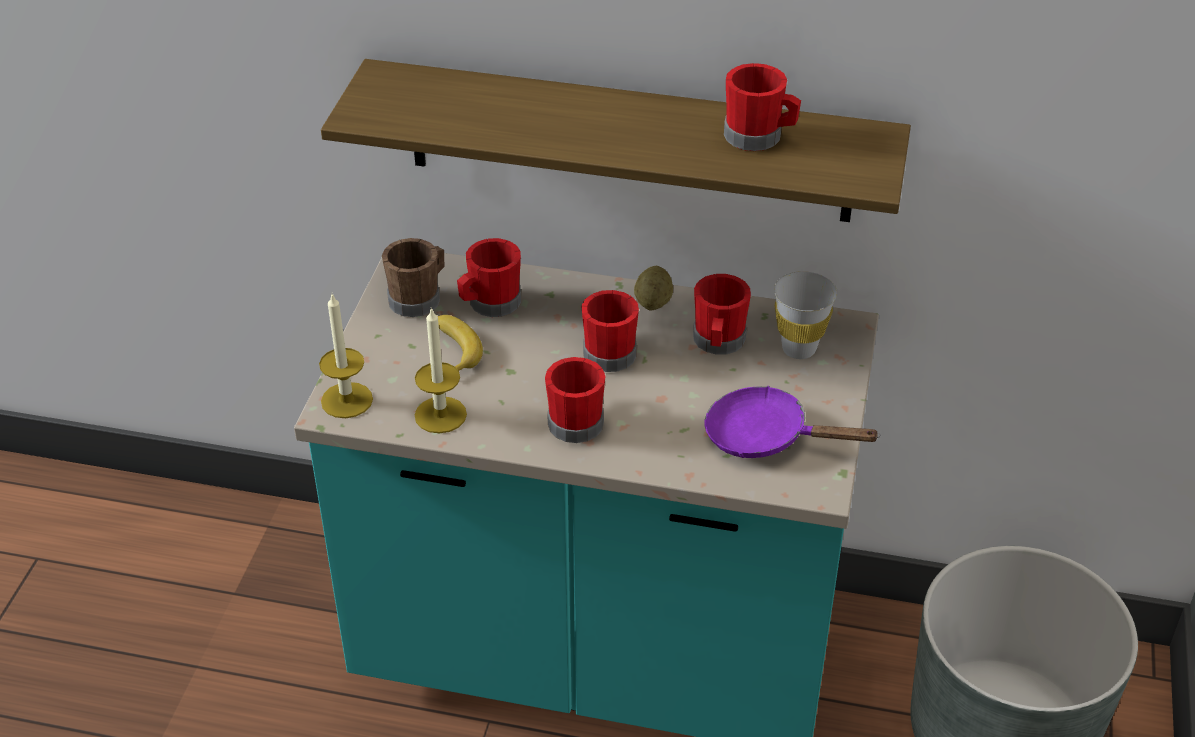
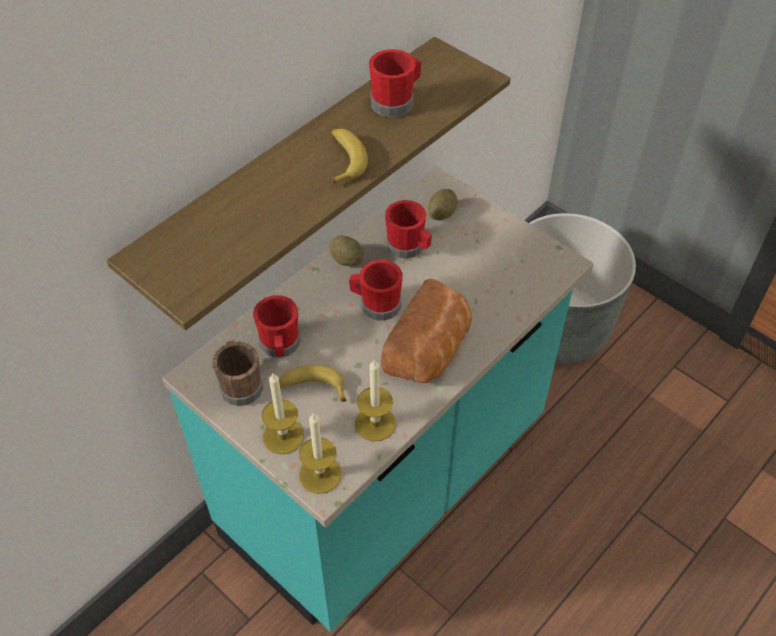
camera: 60 degrees left, 10 degrees up
red mug [545,357,606,443] -> bread [381,279,472,383]
purple frying pan [705,386,880,458] -> none
white cup [774,271,837,359] -> potato [428,189,458,220]
none -> candle [262,372,304,455]
none -> banana [332,129,368,184]

